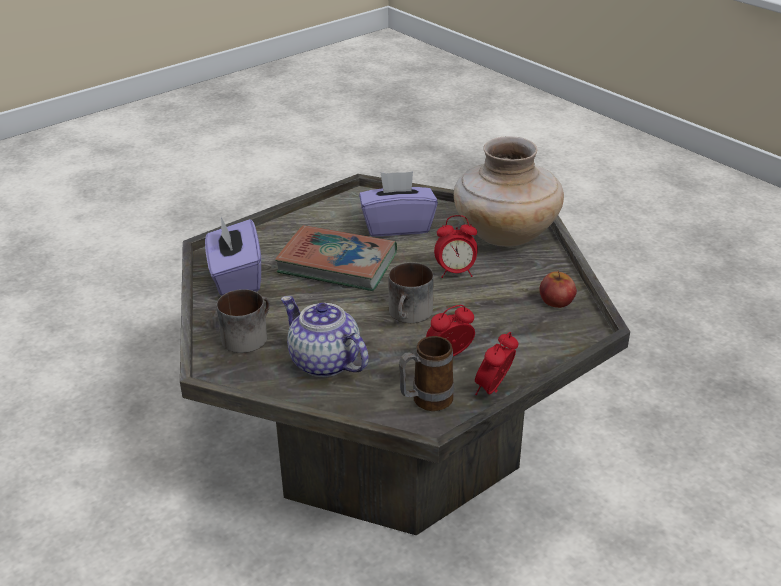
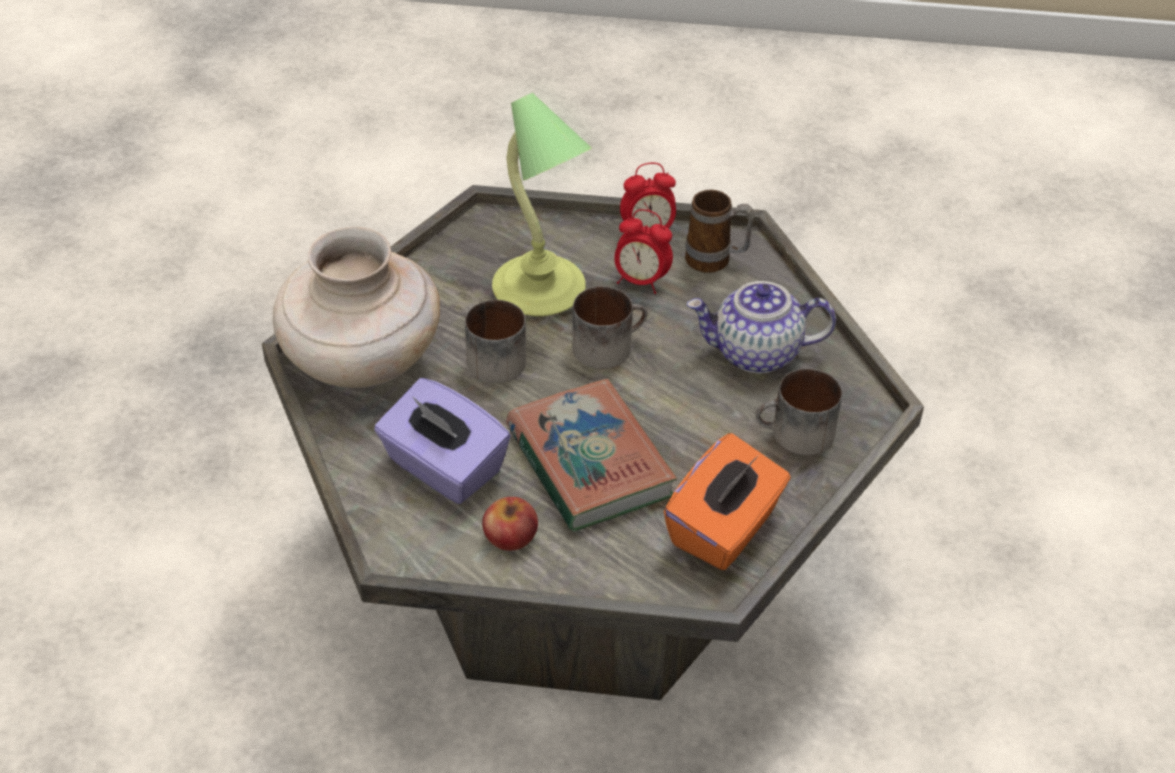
camera: 135 degrees left, 10 degrees up
purple tissue box [205,217,261,296] -> orange tissue box [664,433,791,570]
teapot [281,296,369,378] -> teapot turned 90 degrees clockwise [687,281,836,373]
alarm clock [434,215,478,278] -> mug [465,300,526,383]
apple [540,270,577,308] -> apple moved to [482,497,538,551]
none -> table lamp [492,93,592,316]

